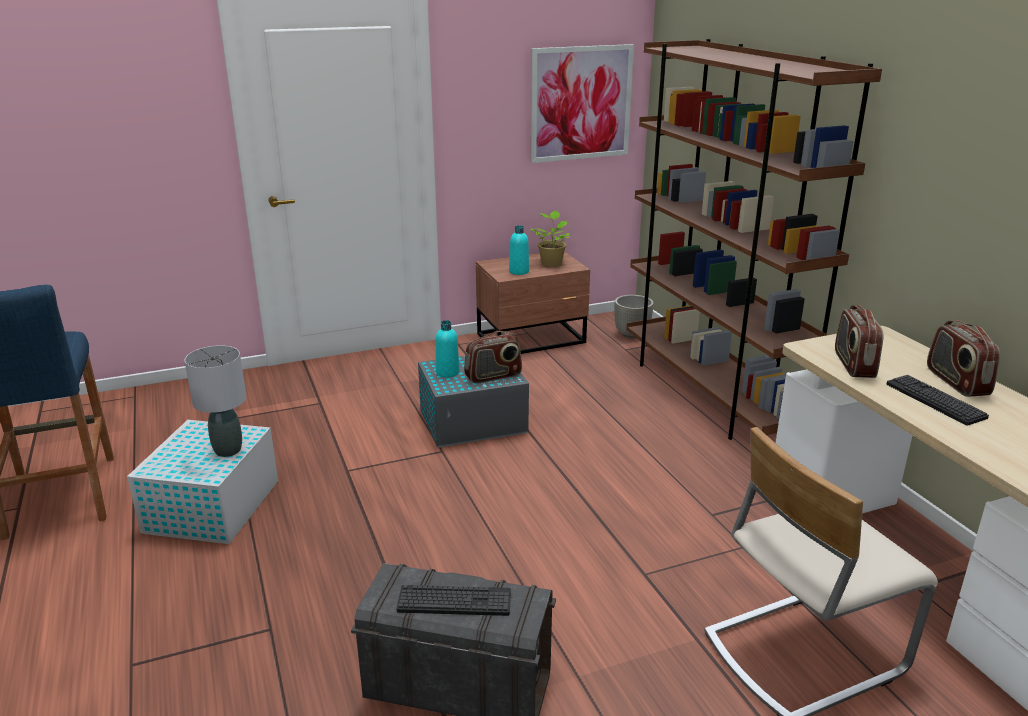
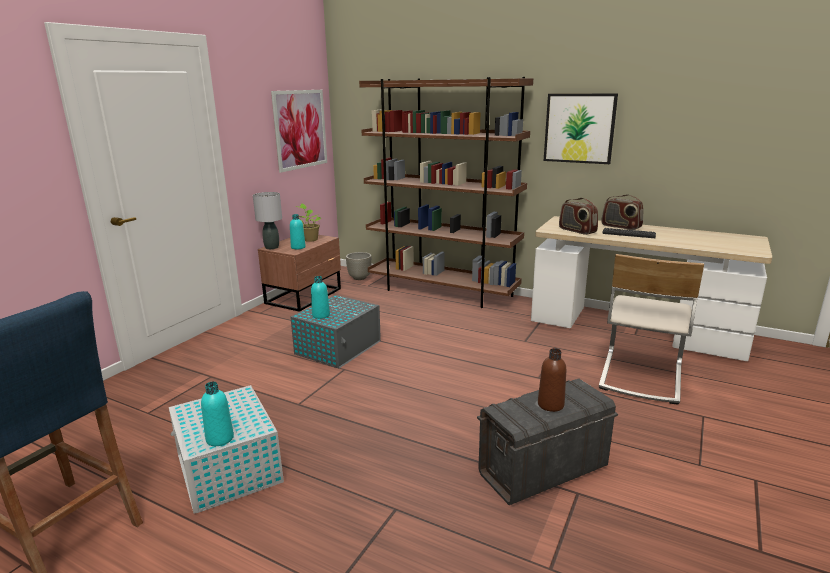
camera: 40 degrees left, 5 degrees down
grey table lamp [184,345,246,457] -> grey table lamp moved to [253,192,282,249]
keyboard [396,585,511,616] -> brown bottle [538,348,566,412]
radio [464,331,522,384] -> none
none -> turquoise bottle [201,382,234,446]
none -> picture [544,93,618,164]

